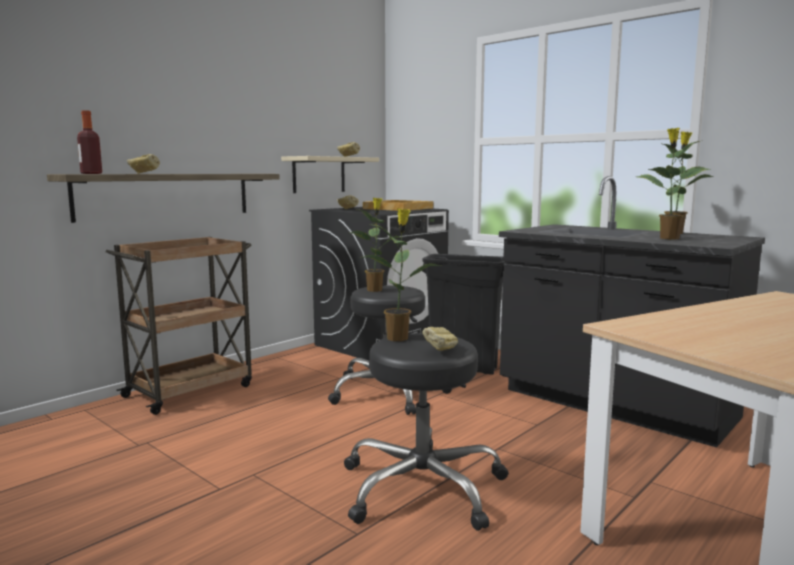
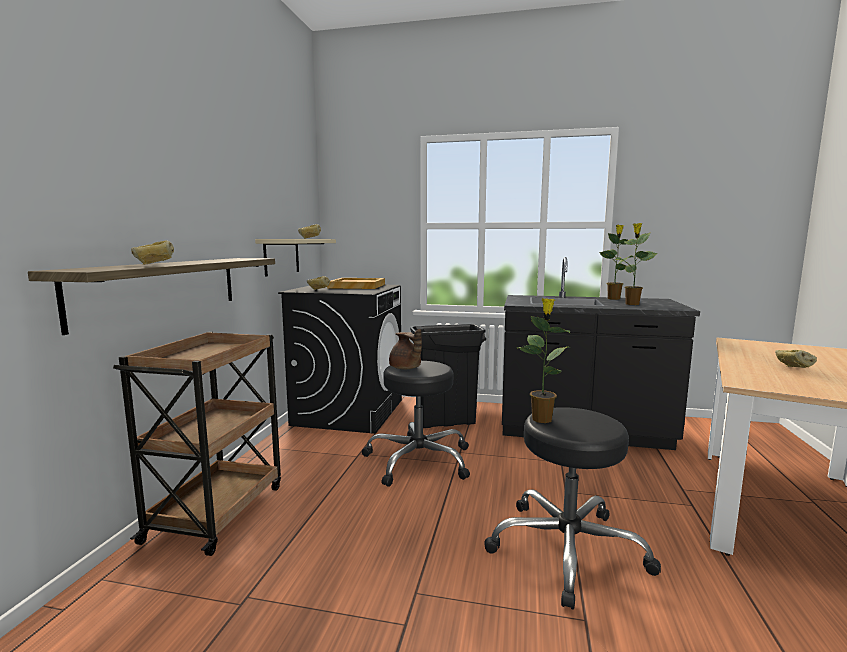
camera: 30 degrees left, 0 degrees up
bottle [77,110,102,174] -> none
potted plant [350,198,401,292] -> brown teapot [389,329,422,369]
bread [423,327,458,351] -> bread moved to [775,350,817,368]

